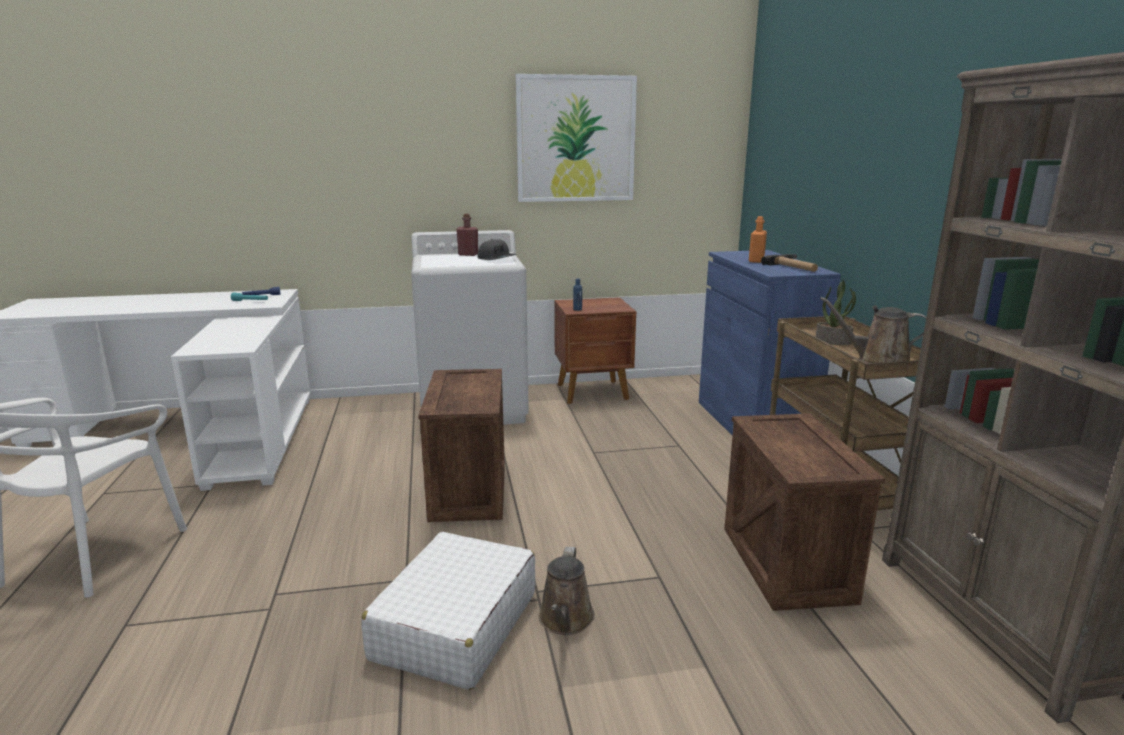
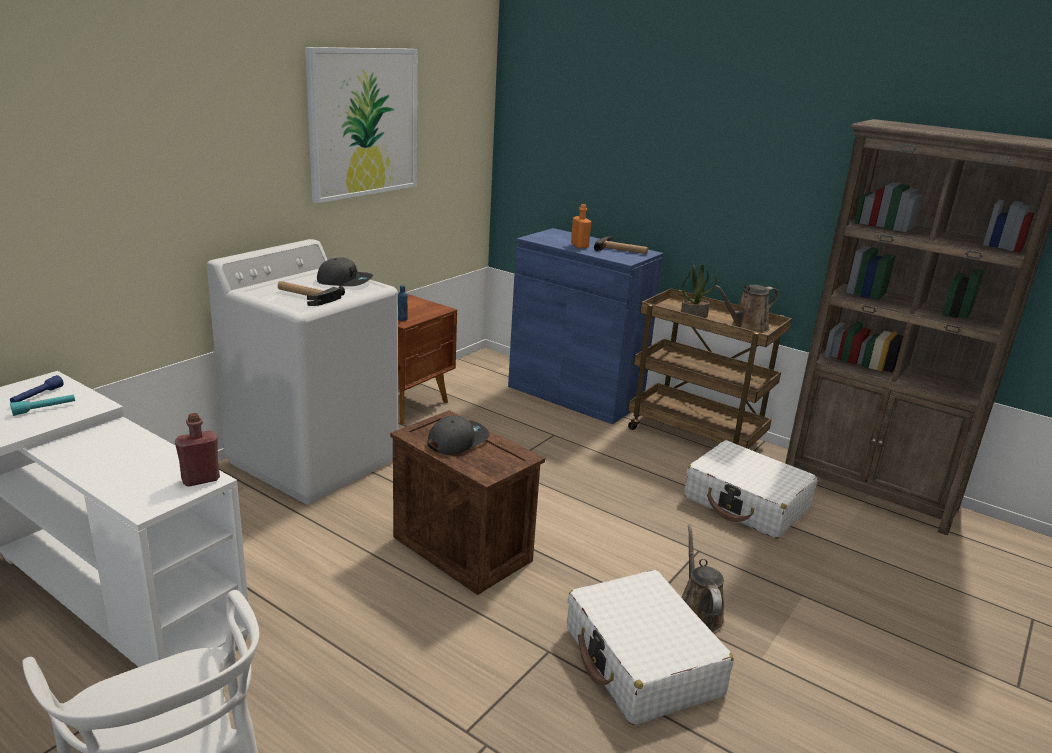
camera: 45 degrees left, 5 degrees up
red bottle [456,214,478,256] -> red bottle moved to [175,413,220,487]
brown watering can [539,547,595,635] -> brown watering can turned 150 degrees counterclockwise [681,524,724,634]
crate [724,413,885,611] -> white suitcase [684,440,818,539]
none -> hammer [278,281,345,306]
none -> grey cap [427,415,490,455]

